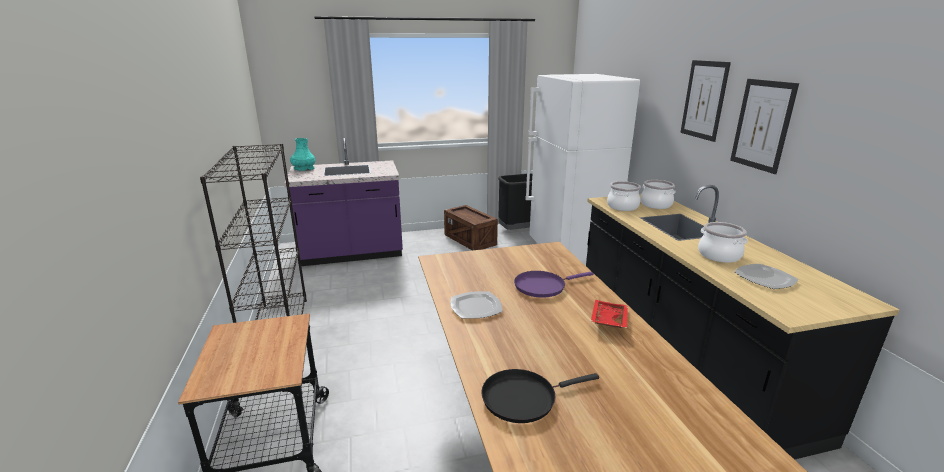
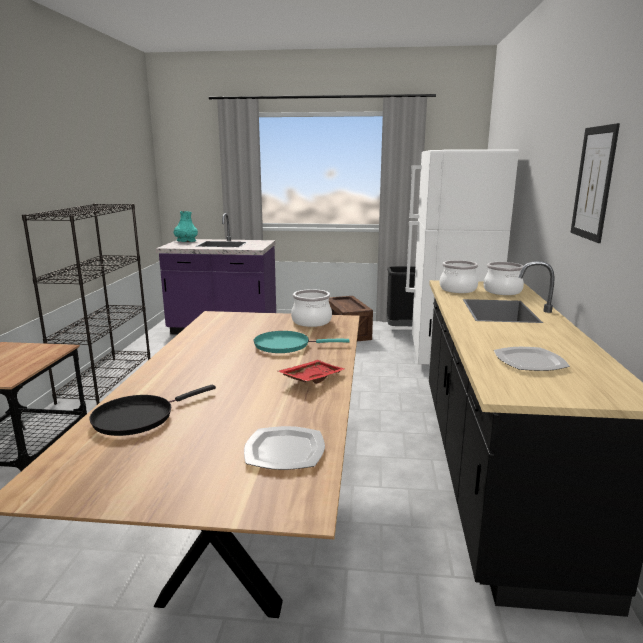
camera: 20 degrees right, 5 degrees down
plate [450,291,502,319] -> plate moved to [244,426,325,470]
black frying pan [481,369,599,423] -> black frying pan turned 45 degrees counterclockwise [89,384,216,436]
purple frying pan [514,271,593,298] -> turquoise frying pan [254,331,350,353]
picture [680,60,731,142] -> none
cooking pot [698,222,748,263] -> cooking pot moved to [291,289,332,327]

